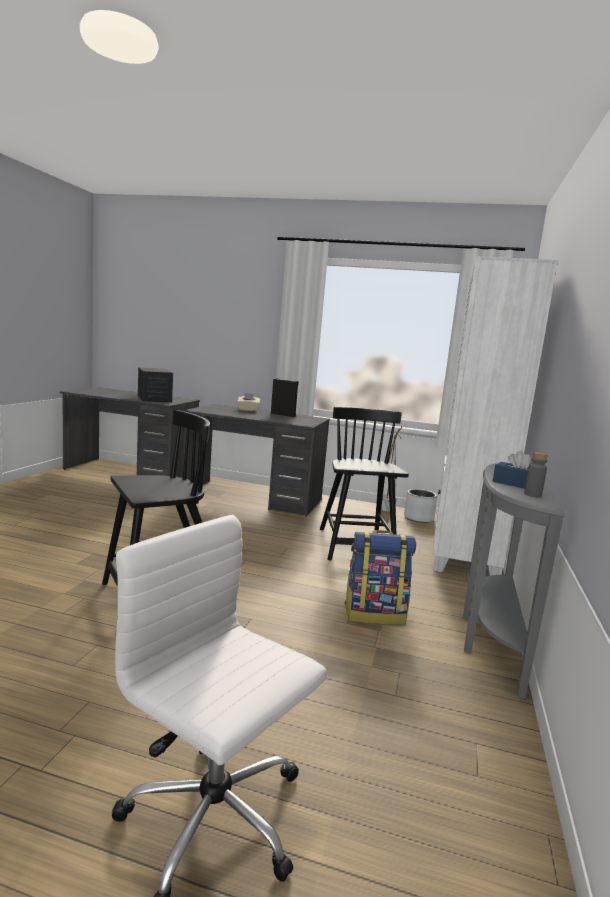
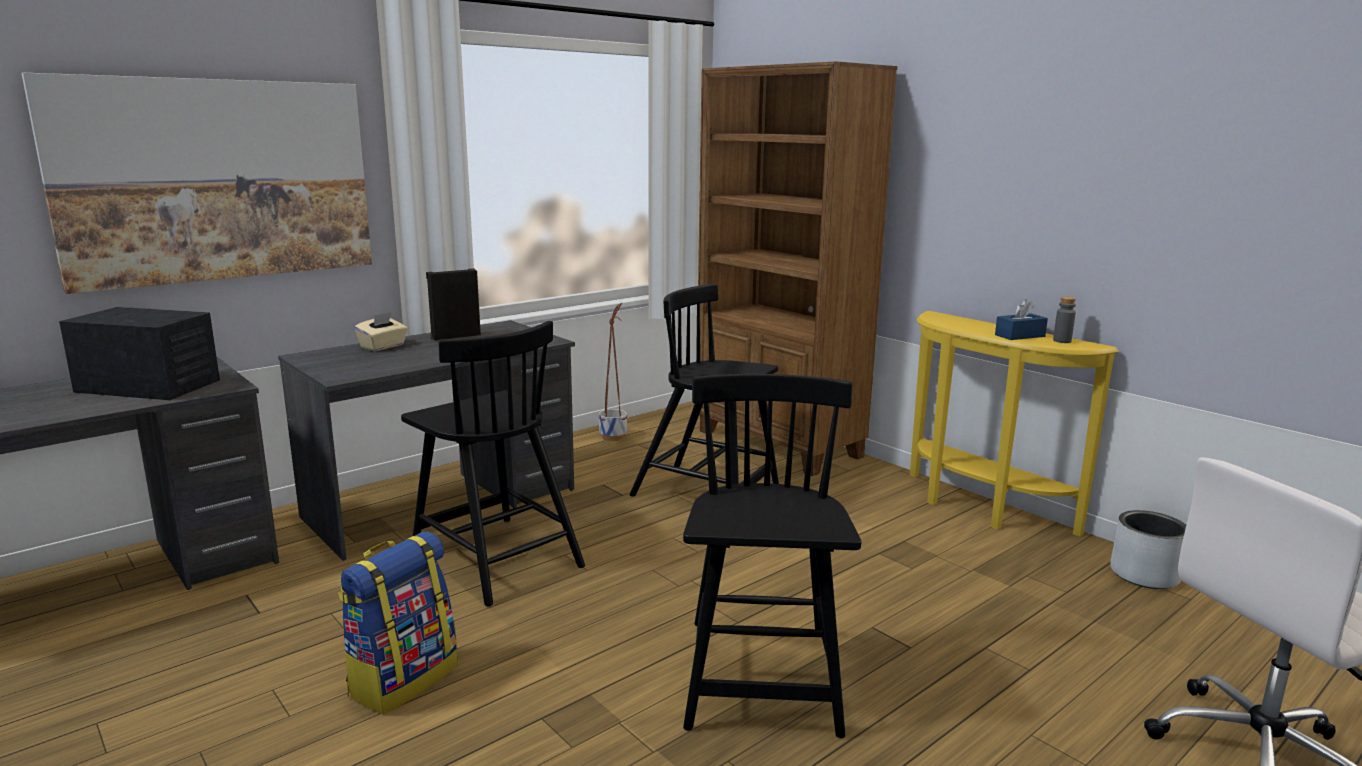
camera: 55 degrees left, 5 degrees up
backpack [344,530,416,625] -> backpack moved to [338,532,458,714]
grey planter [404,489,437,523] -> grey planter moved to [1110,510,1186,589]
white bookcase [433,256,558,576] -> brown bookcase [698,61,897,476]
grey console table [463,463,564,699] -> yellow console table [910,311,1119,536]
none -> picture [21,73,372,294]
none -> black chair [401,321,585,607]

